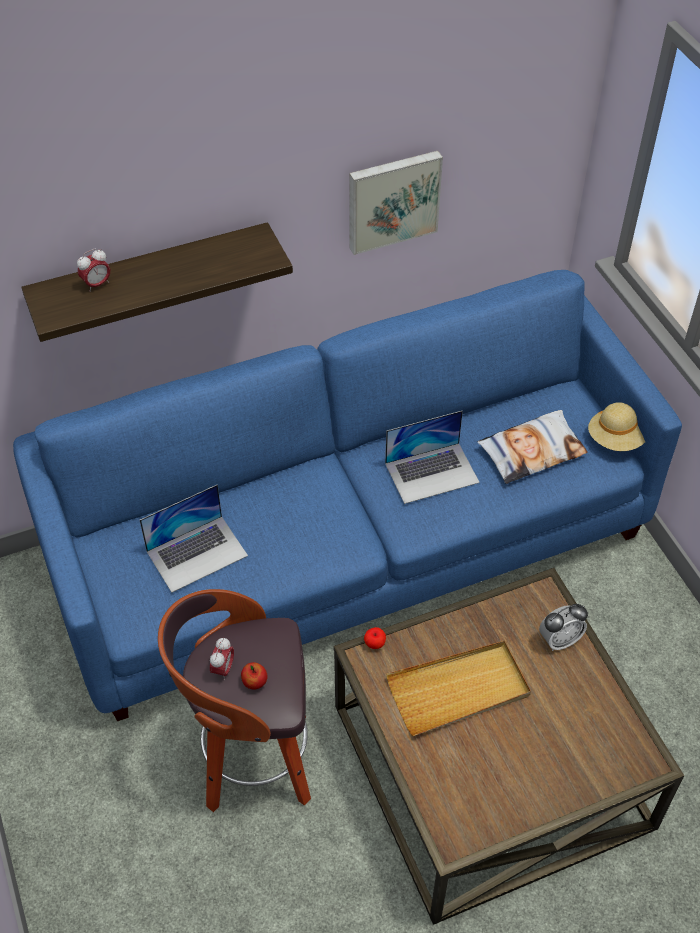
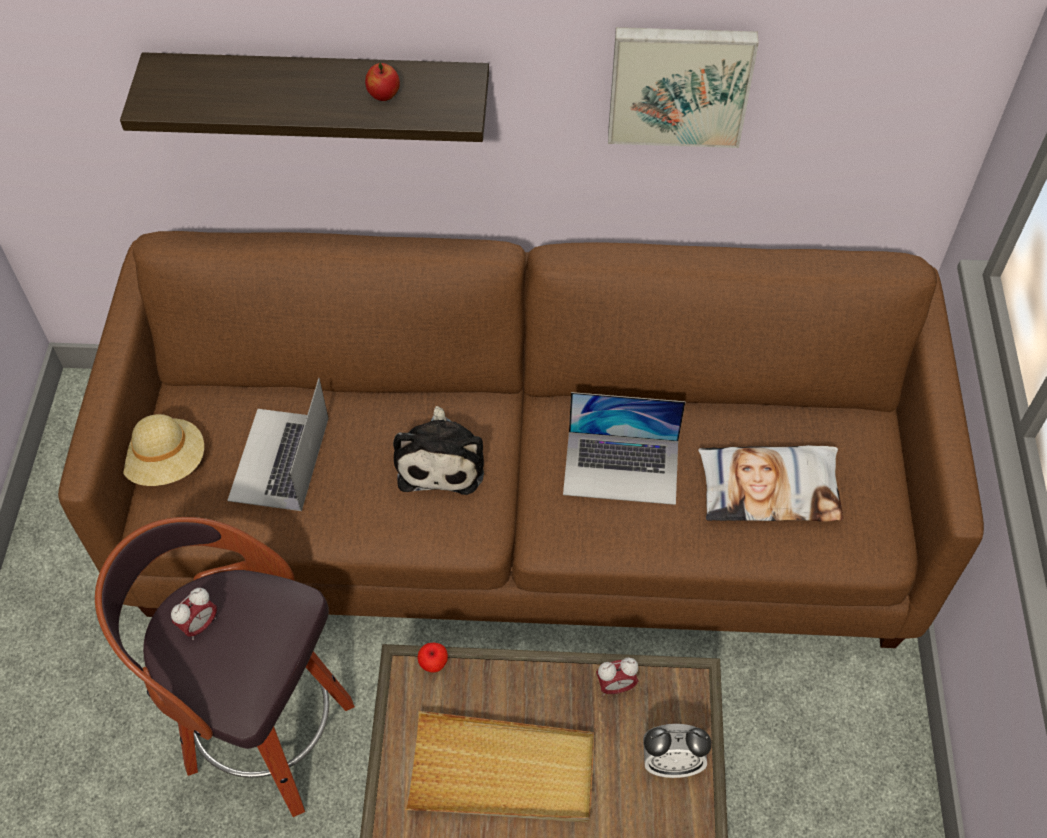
camera: 25 degrees right, 5 degrees up
blue sofa [13,270,682,721] -> brown sofa [58,231,984,648]
alarm clock [77,249,110,292] -> alarm clock moved to [596,657,638,696]
laptop [140,485,248,593] -> laptop turned 105 degrees clockwise [227,378,329,511]
apple [241,662,268,690] -> apple moved to [365,63,400,101]
beige hat [588,402,645,451] -> beige hat moved to [123,414,204,486]
none -> plush toy [393,406,484,495]

